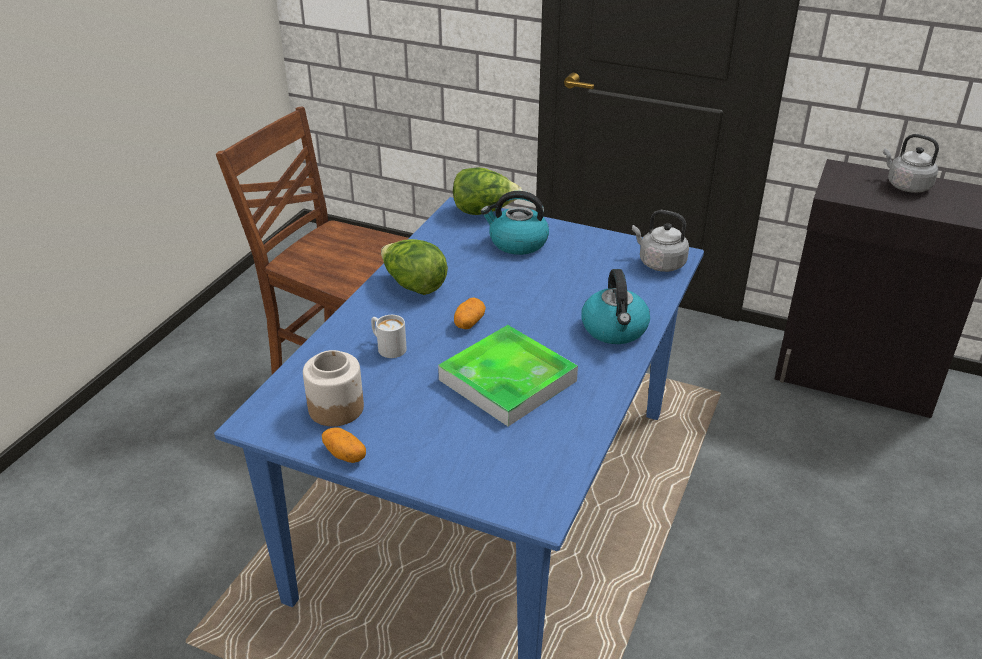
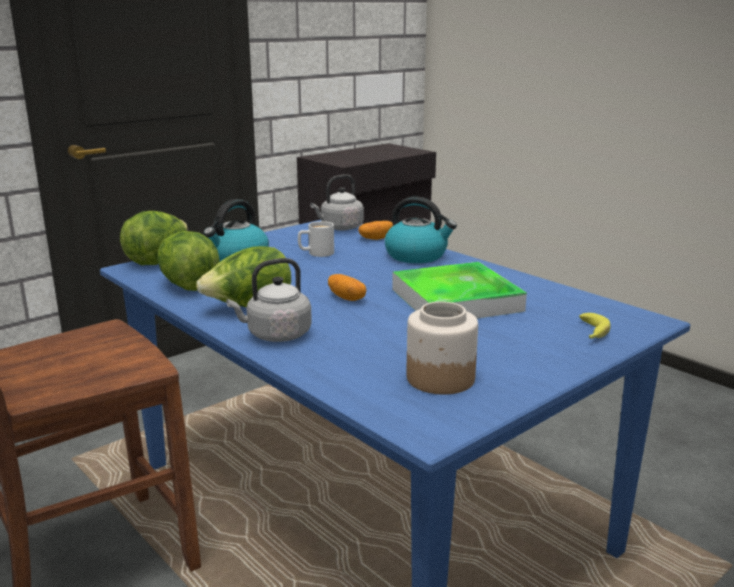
camera: 65 degrees left, 15 degrees down
potato [322,427,366,463] -> potato moved to [358,221,393,240]
white mug [371,315,407,358] -> white mug moved to [298,221,334,257]
grey kettle [883,134,939,193] -> grey kettle moved to [226,258,312,342]
none -> lettuce [157,231,220,291]
none -> banana [579,313,611,339]

